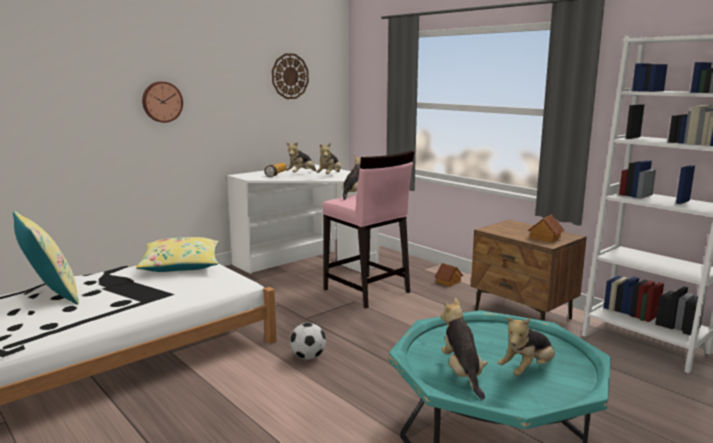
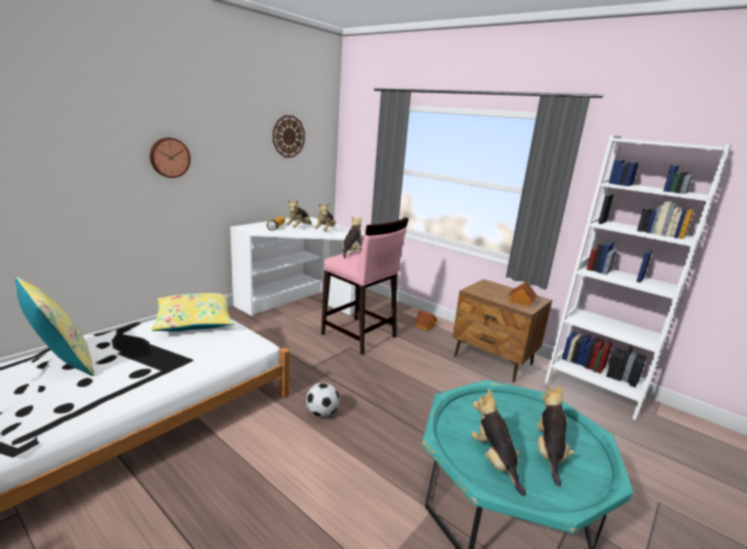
camera: 10 degrees left, 5 degrees up
plush toy [498,318,555,376] -> plush toy turned 150 degrees clockwise [537,385,575,487]

